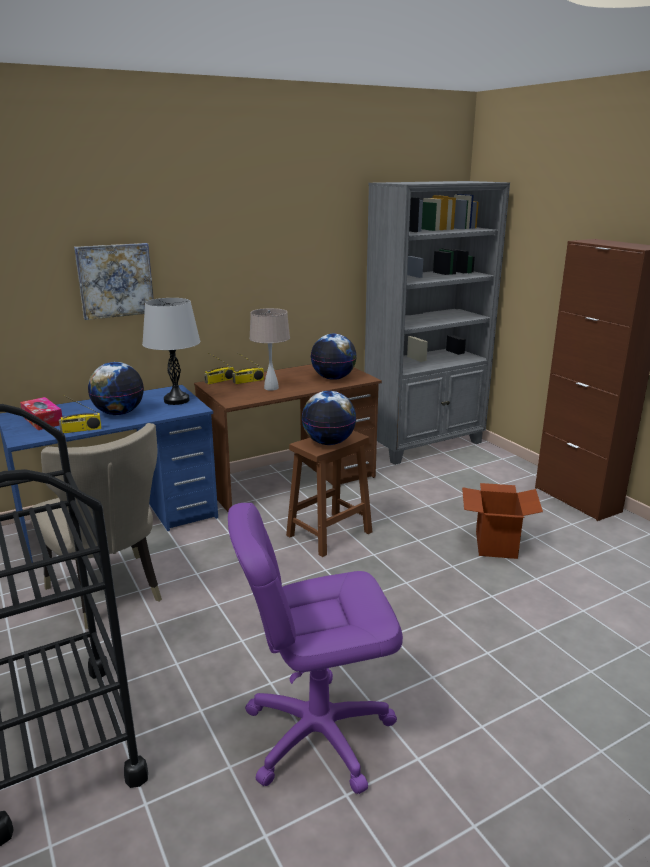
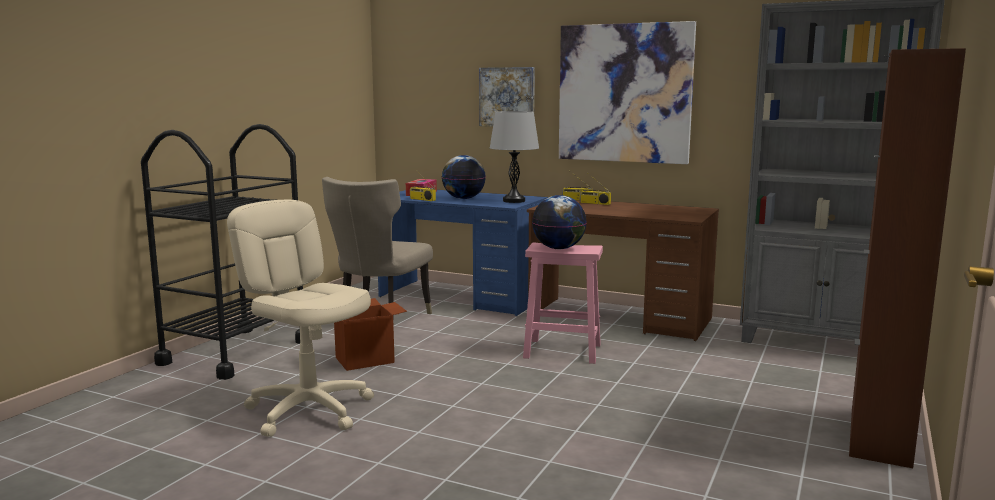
camera: 55 degrees right, 10 degrees down
purple office chair [228,503,403,794] -> beige office chair [227,200,374,437]
beige table lamp [249,308,290,391] -> none
brown stool [286,431,372,557] -> pink stool [523,243,603,364]
globe [311,333,357,380] -> none
cardboard box [462,483,543,559] -> cardboard box moved to [334,298,407,371]
none -> picture [559,21,696,164]

